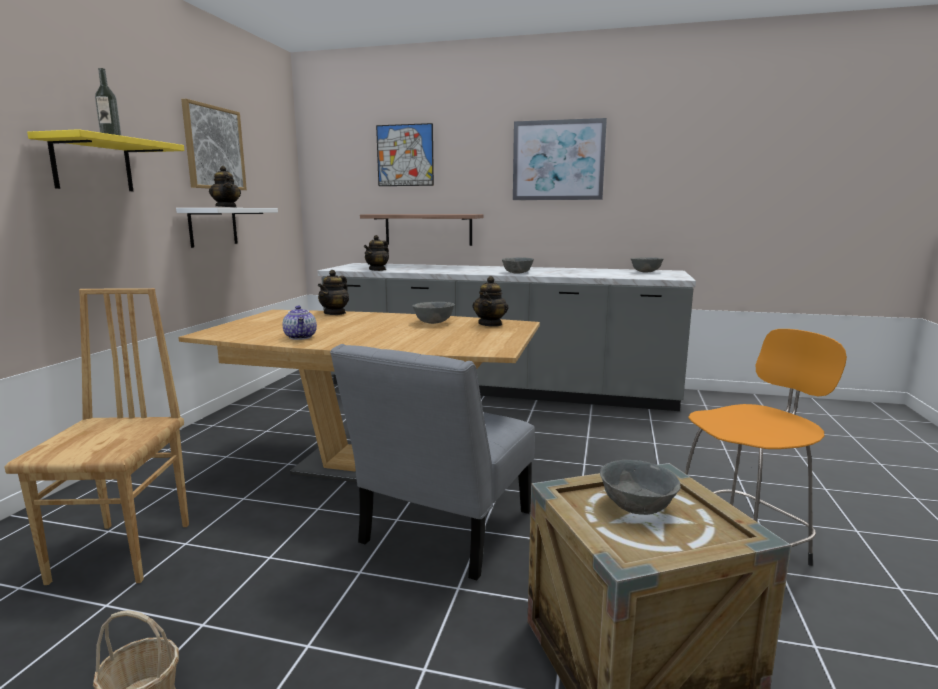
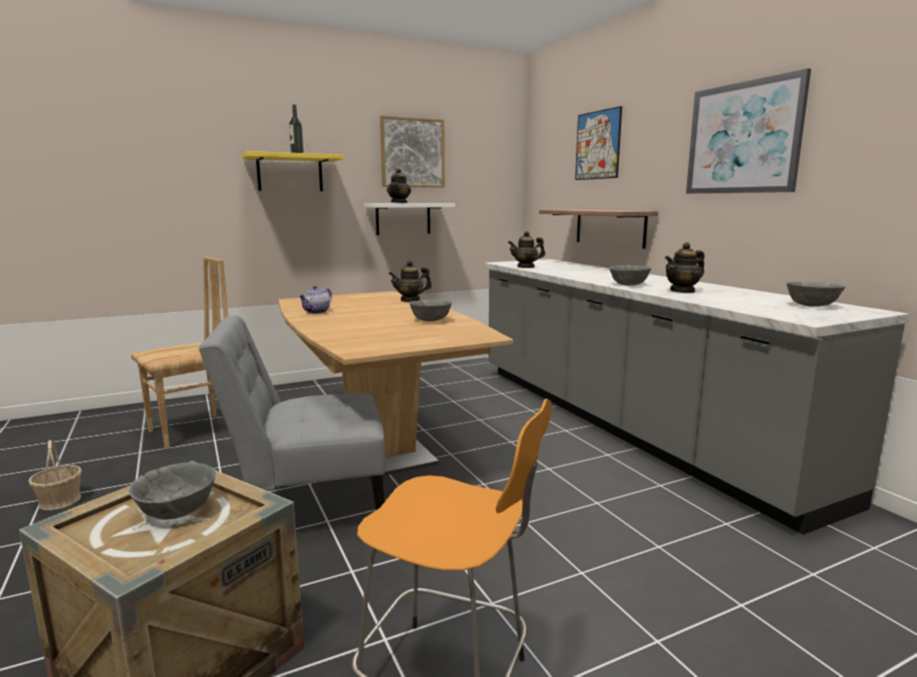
camera: 50 degrees right, 0 degrees up
teapot [472,276,508,327] -> teapot moved to [665,242,705,293]

